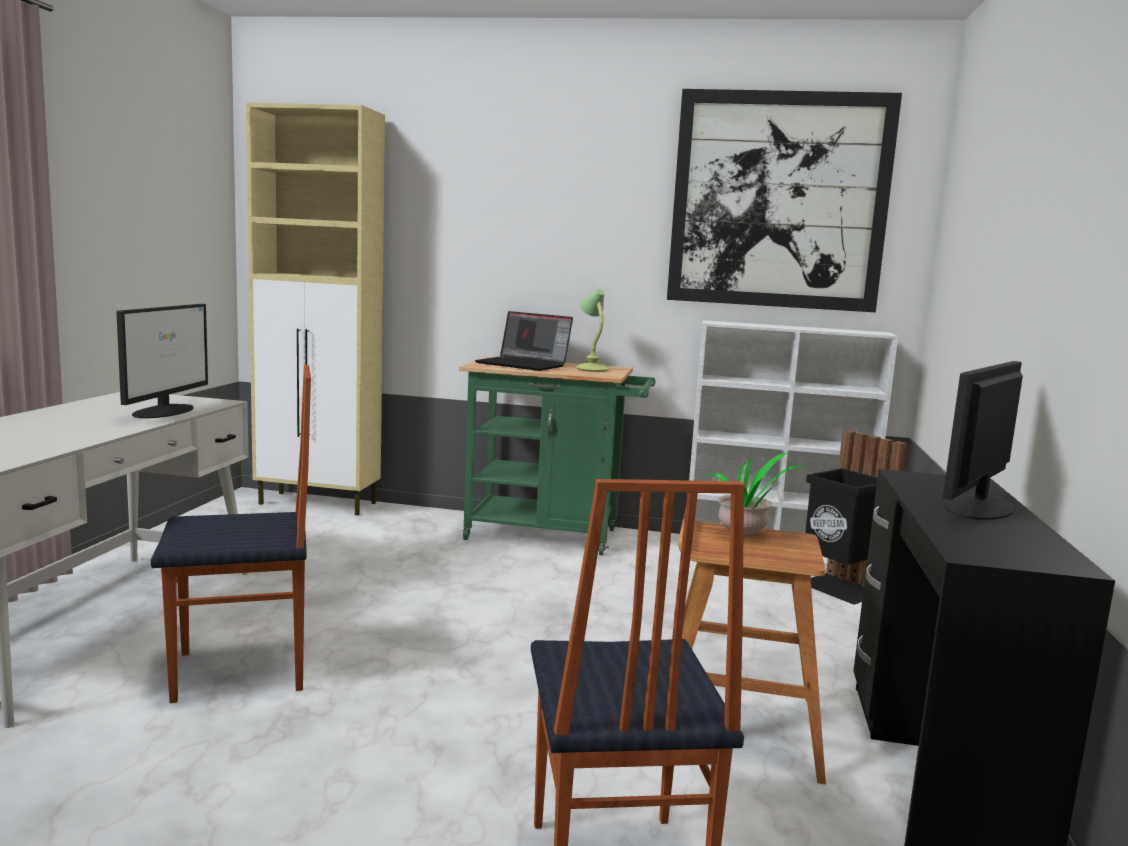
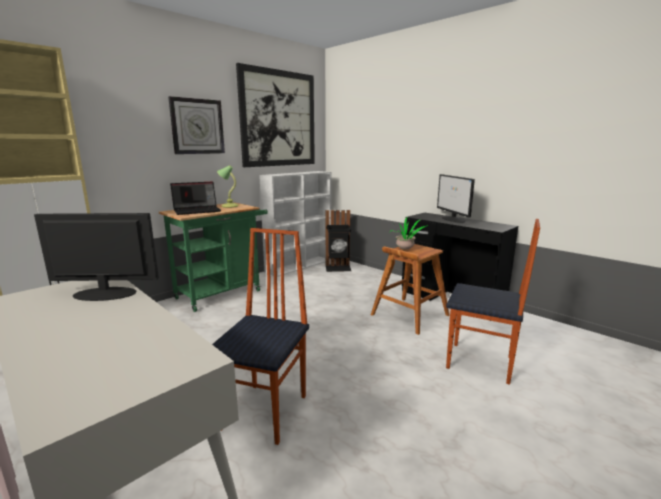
camera: 55 degrees left, 5 degrees up
monitor [116,304,208,418] -> monitor turned 45 degrees counterclockwise [34,213,159,301]
none -> wall clock [168,96,225,154]

